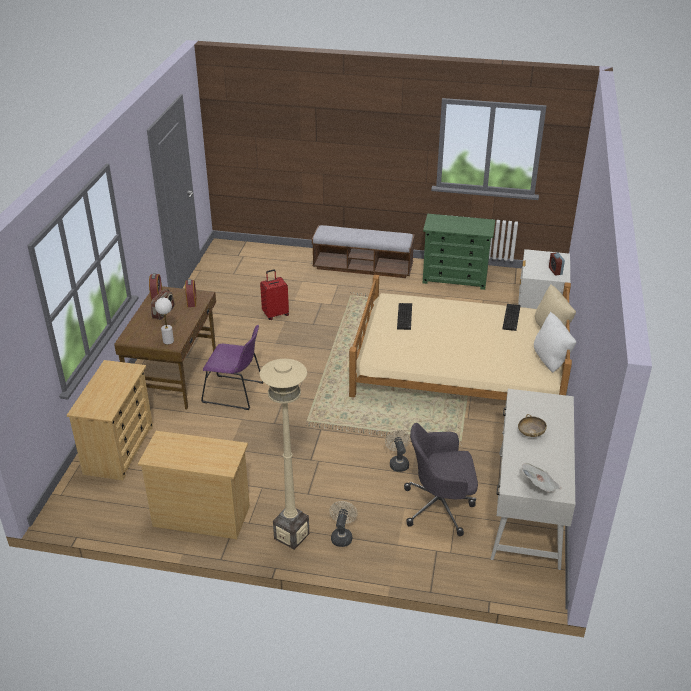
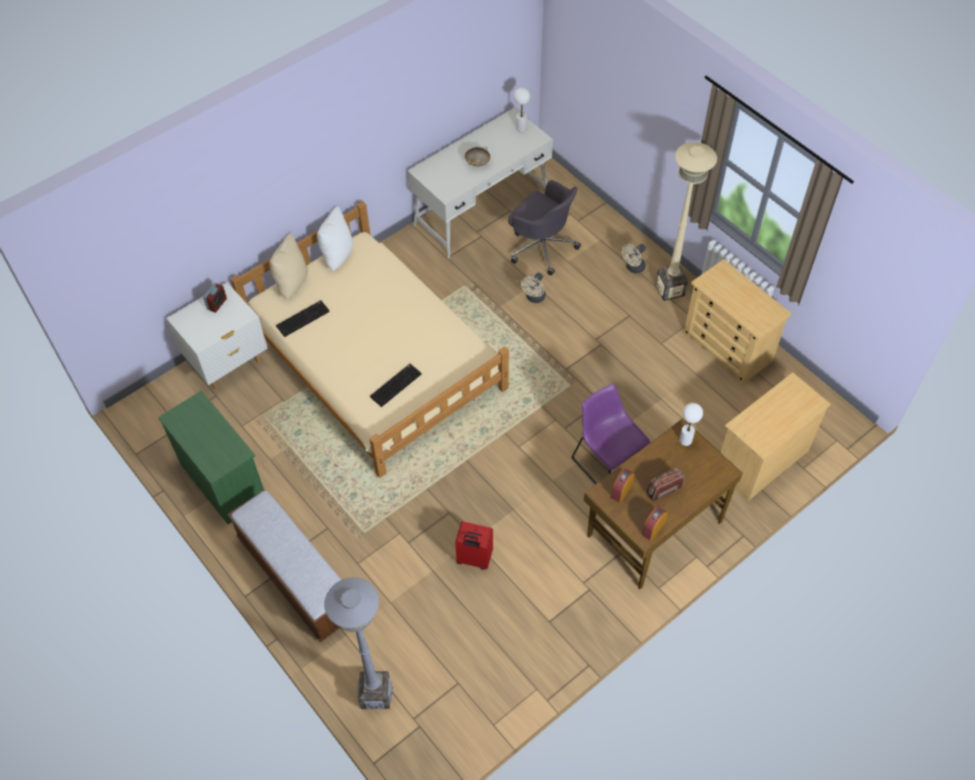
camera: 140 degrees left, 20 degrees up
newspaper [521,463,562,493] -> white table lamp [514,88,530,132]
none -> grey floor lamp [324,577,393,709]

